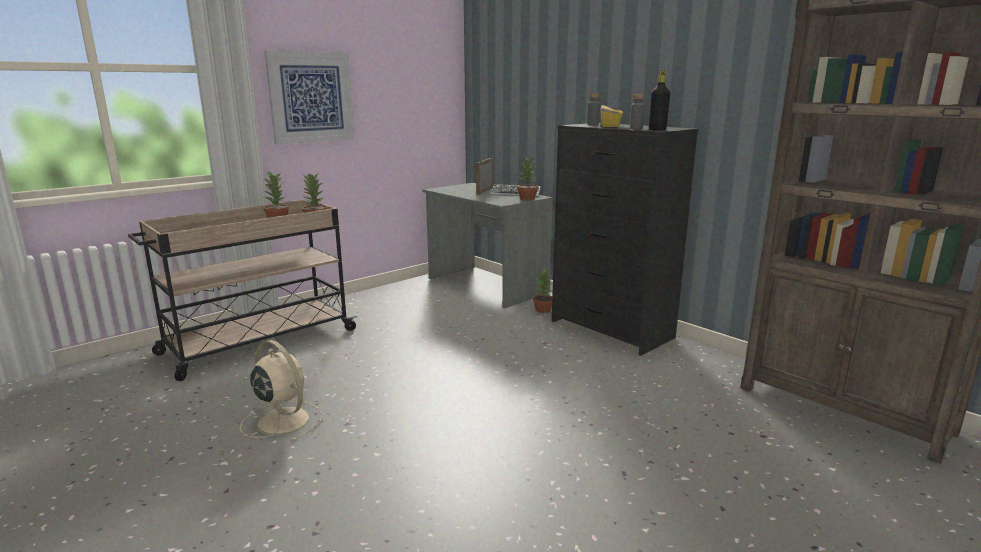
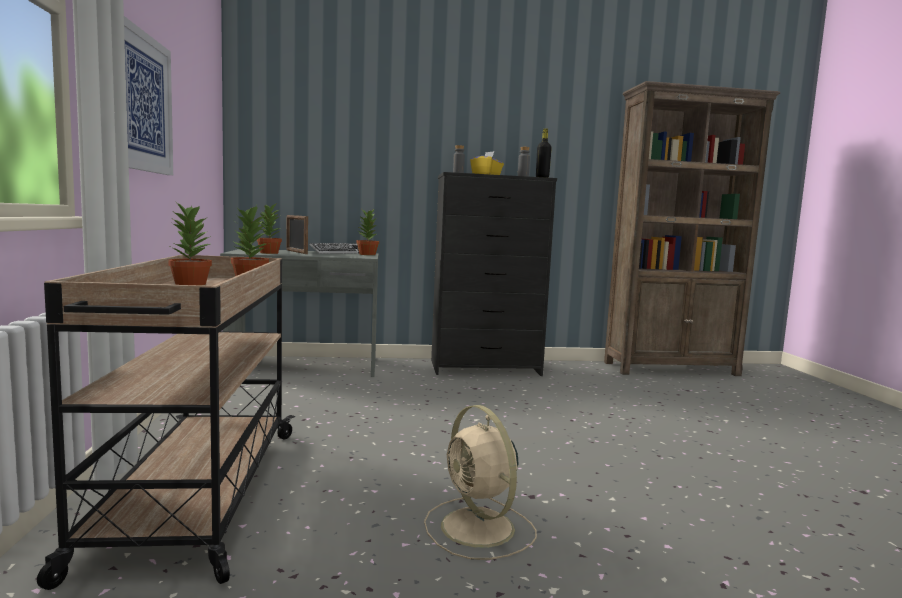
camera: 55 degrees left, 10 degrees down
beige fan [240,340,322,442] -> beige fan turned 105 degrees counterclockwise [424,405,537,560]
potted plant [533,270,553,313] -> potted plant moved to [257,204,282,254]

